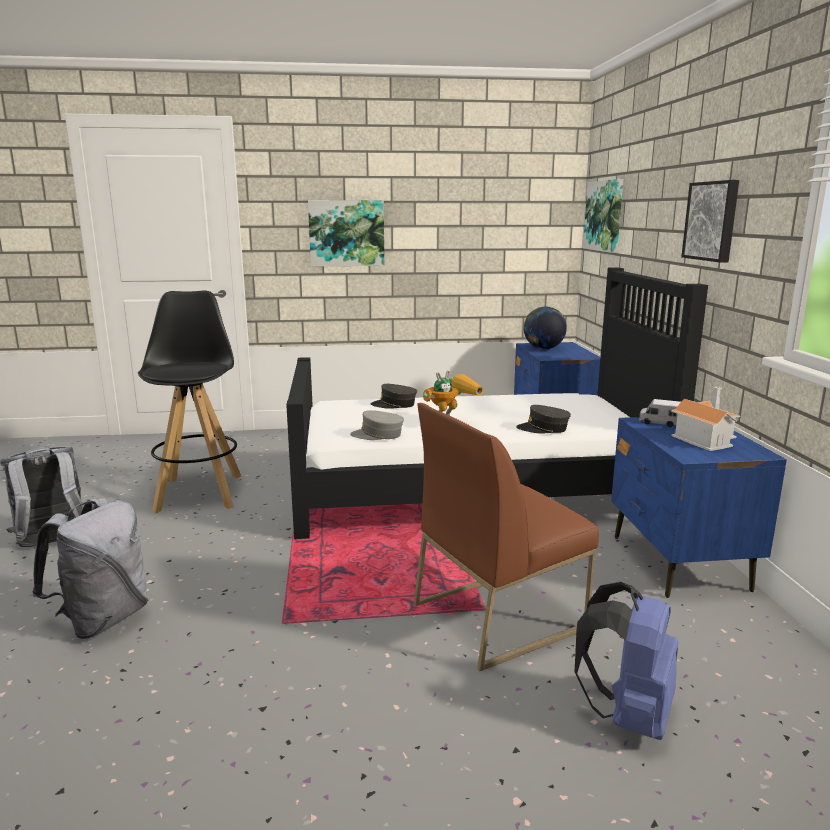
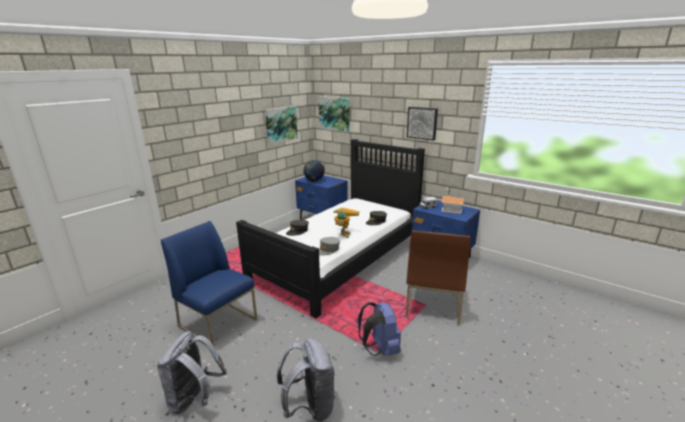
camera: 45 degrees left, 5 degrees up
black stool [138,290,241,513] -> blue chair [161,221,257,348]
picture [308,200,384,266] -> picture moved to [265,106,298,145]
blue backpack [575,581,678,740] -> blue backpack moved to [358,302,401,356]

